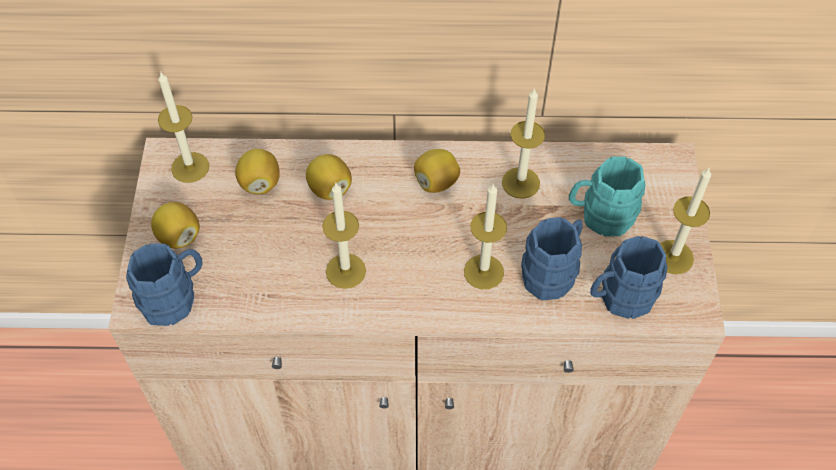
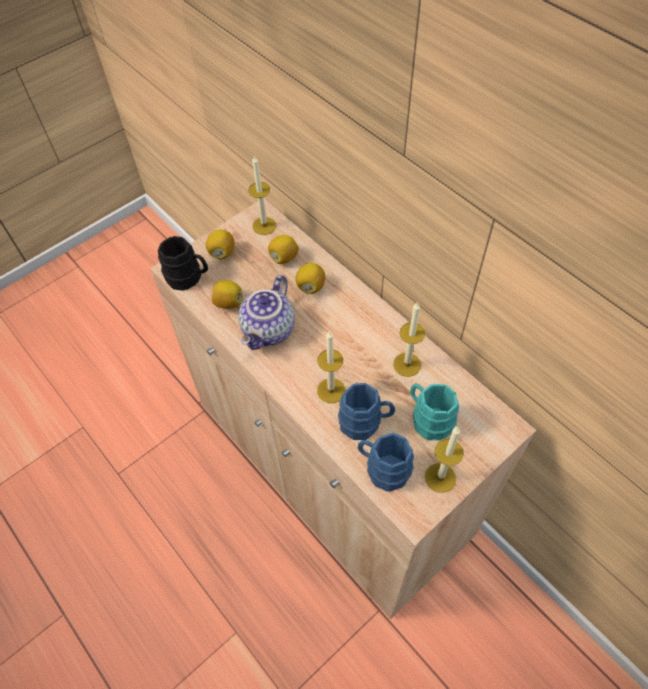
camera: 50 degrees right, 0 degrees up
blue mug [126,243,203,326] -> black mug [158,236,208,291]
candle [322,183,366,289] -> teapot [238,275,295,350]
lemon [414,149,460,193] -> lemon moved to [211,280,243,309]

